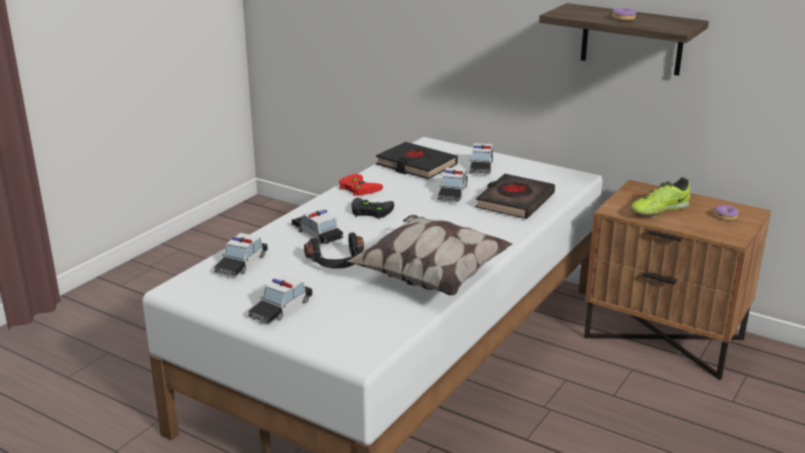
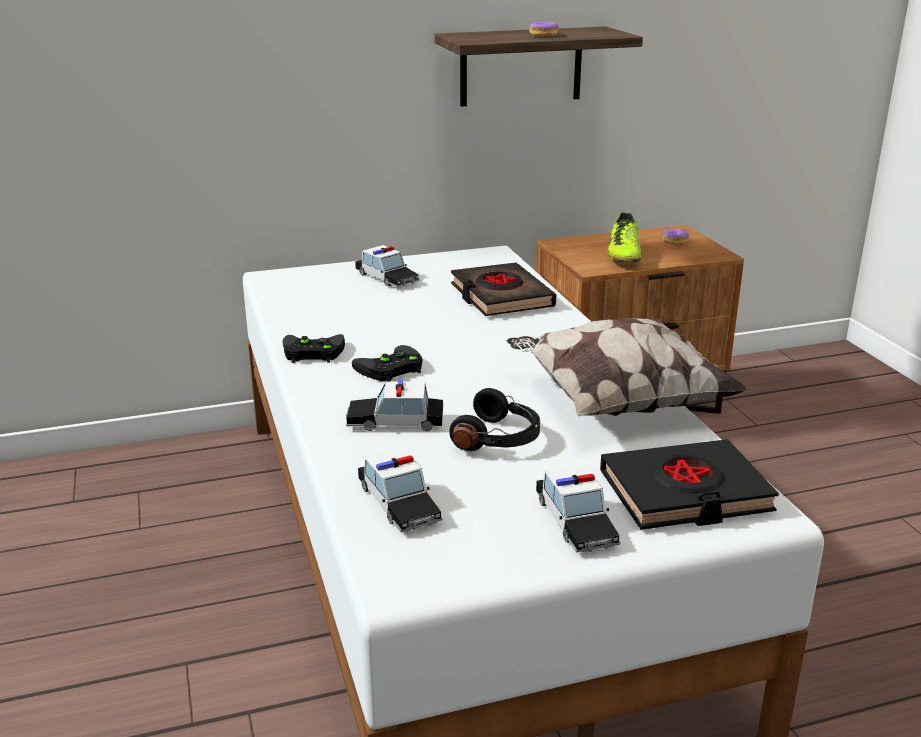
camera: 50 degrees left, 0 degrees up
red game controller [339,174,383,196] -> black game controller [282,334,345,363]
black book [376,142,458,179] -> black book moved to [600,439,779,530]
toy car [437,168,468,202] -> none

